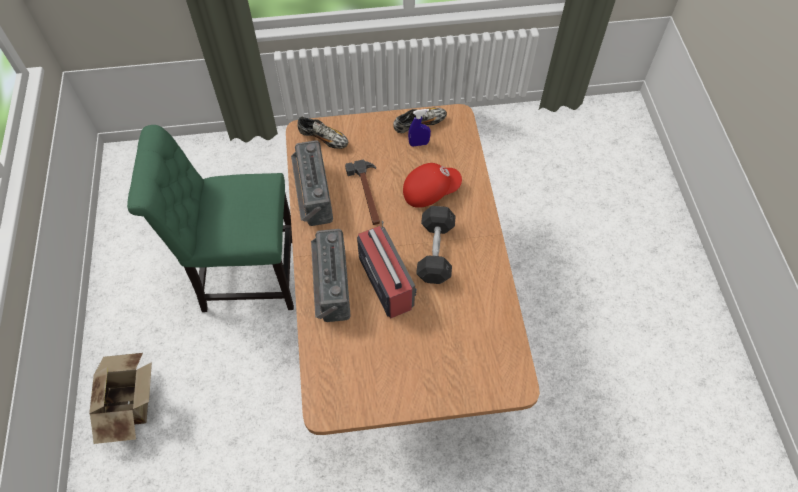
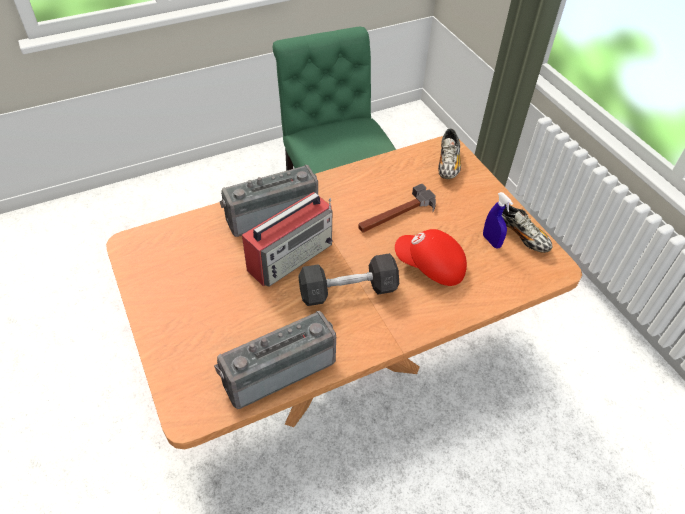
camera: 70 degrees right, 10 degrees down
cardboard box [89,353,152,444] -> none
radio [291,140,333,226] -> radio moved to [214,311,336,409]
red cap [403,163,462,208] -> red cap turned 150 degrees clockwise [395,229,467,286]

